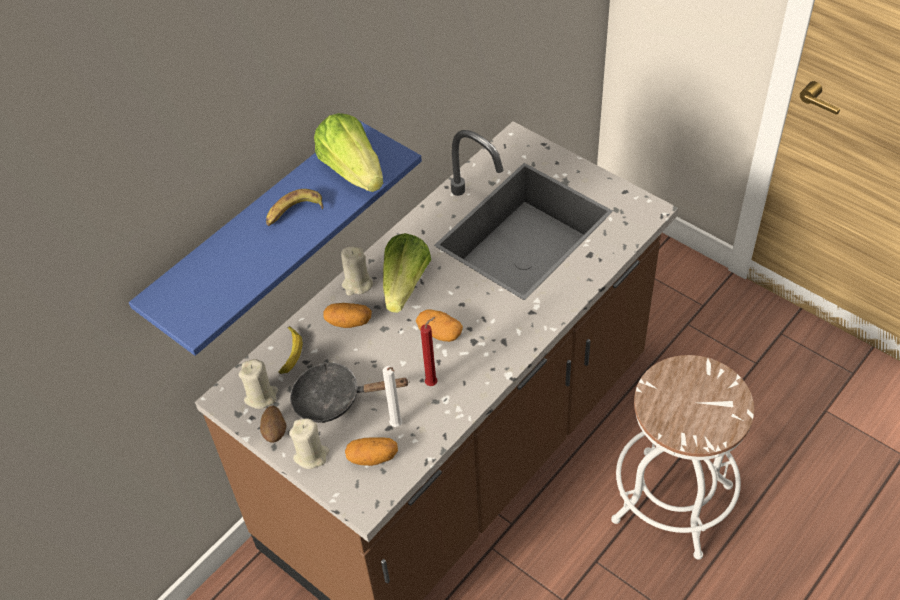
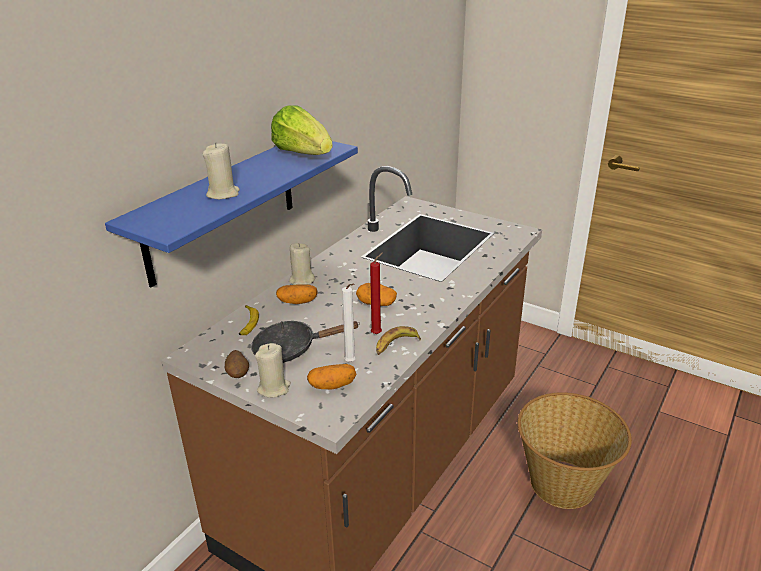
camera: 10 degrees left, 20 degrees down
beige candle [239,359,278,409] -> beige candle moved to [203,142,240,199]
banana [266,189,324,226] -> banana moved to [376,326,421,355]
lettuce [383,233,431,313] -> none
white stool [611,355,754,560] -> basket [518,392,632,509]

